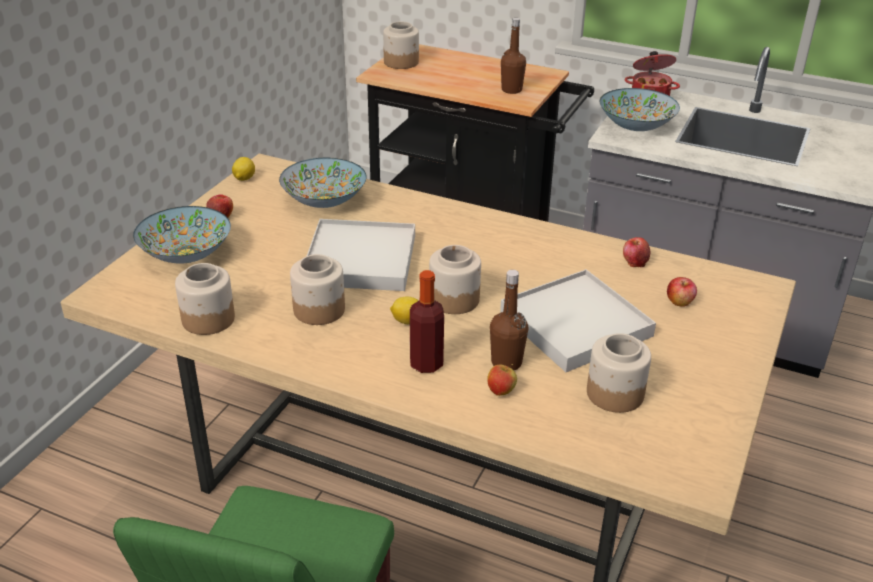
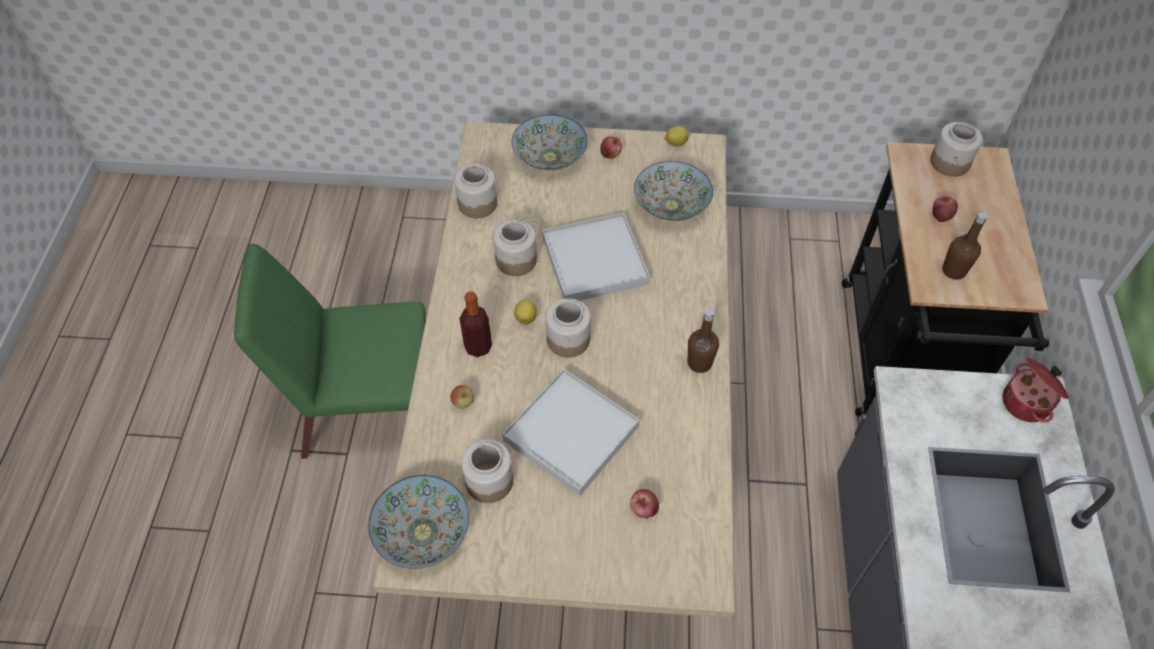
camera: 70 degrees right, 20 degrees up
brown bottle [490,270,528,370] -> brown bottle moved to [688,309,719,373]
bowl [600,88,680,131] -> bowl moved to [369,475,469,569]
apple [623,237,650,267] -> apple moved to [932,196,958,222]

